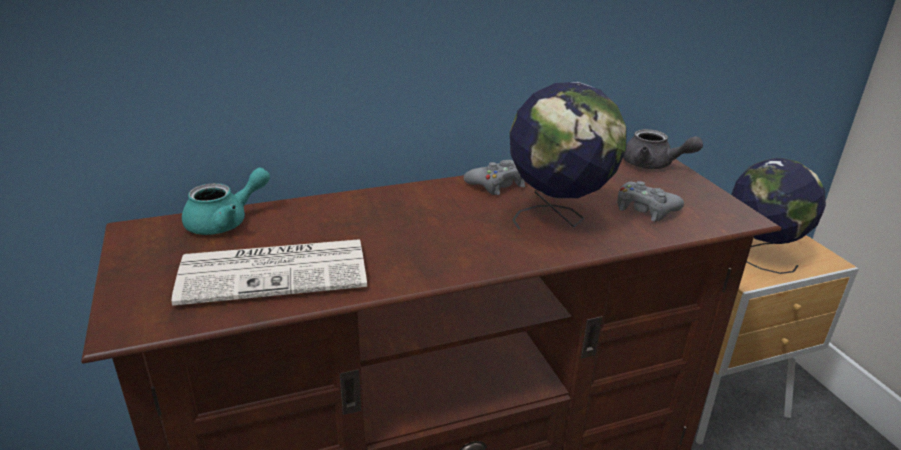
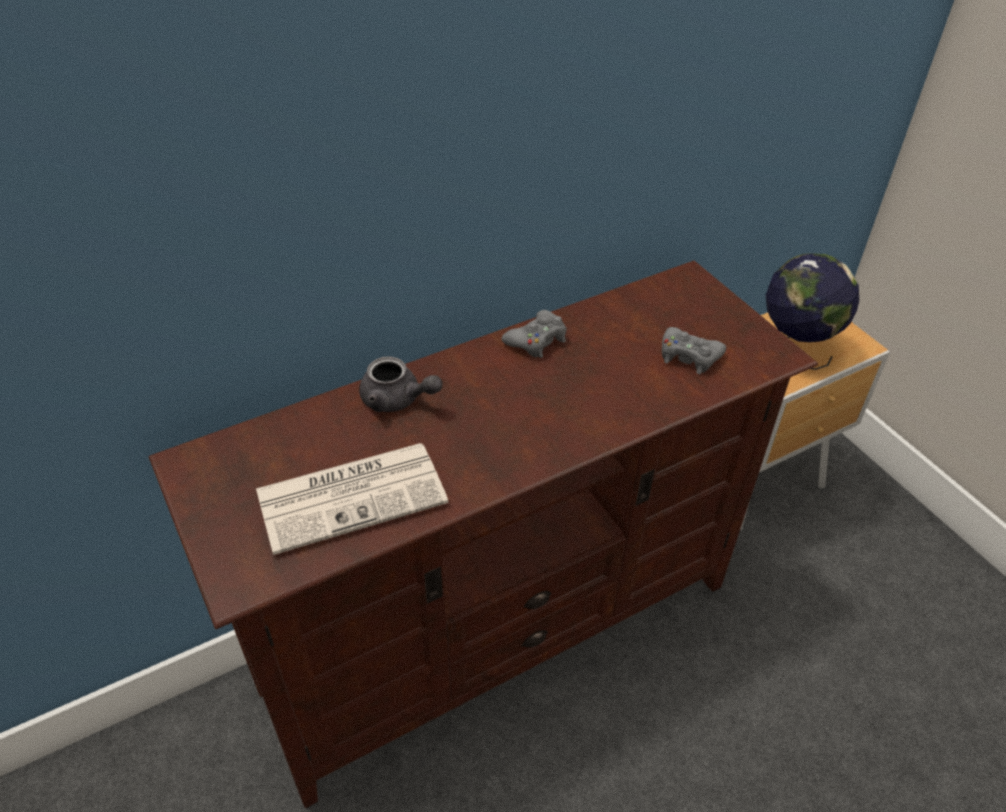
camera: 10 degrees left, 15 degrees up
turquoise teapot [182,168,270,235] -> none
globe [510,82,626,229] -> none
grey teapot [623,129,703,169] -> grey teapot moved to [359,357,442,412]

